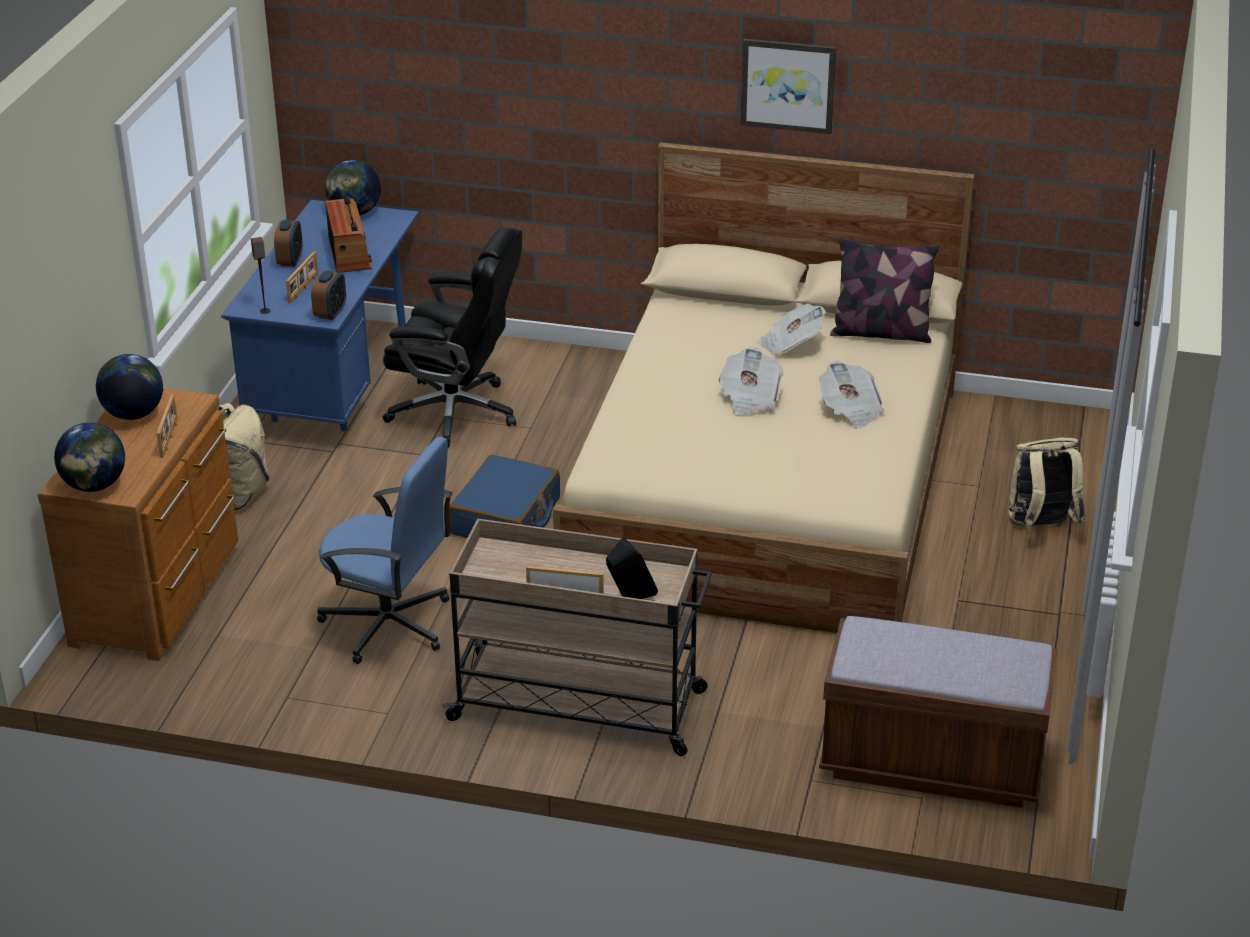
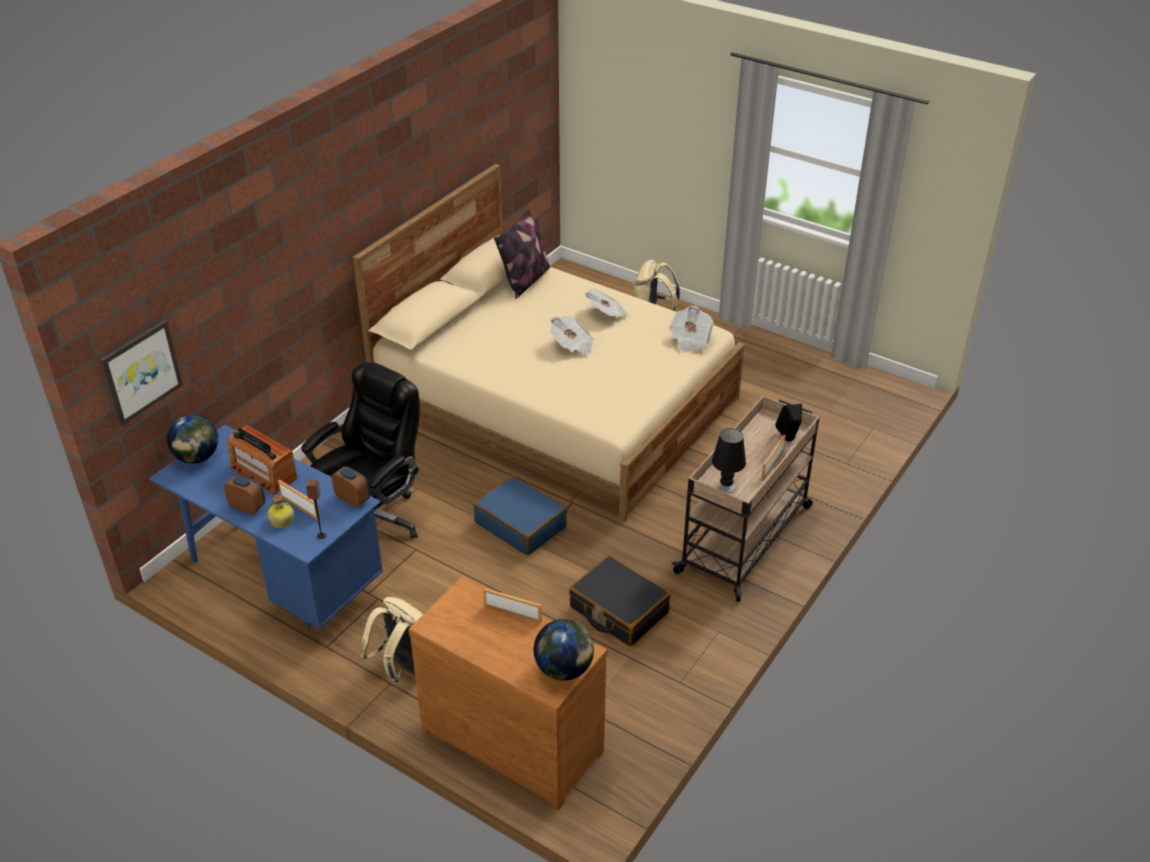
camera: 70 degrees left, 5 degrees up
globe [96,354,164,420] -> none
blue office chair [317,437,452,664] -> black suitcase [569,555,670,647]
radio [325,192,372,273] -> radio turned 150 degrees counterclockwise [227,425,297,494]
picture [741,39,836,134] -> picture moved to [100,320,183,426]
newspaper [757,303,826,355] -> newspaper moved to [670,306,714,353]
brown bench [819,616,1057,808] -> none
none -> bottle [267,495,294,528]
none -> black table lamp [712,428,746,494]

